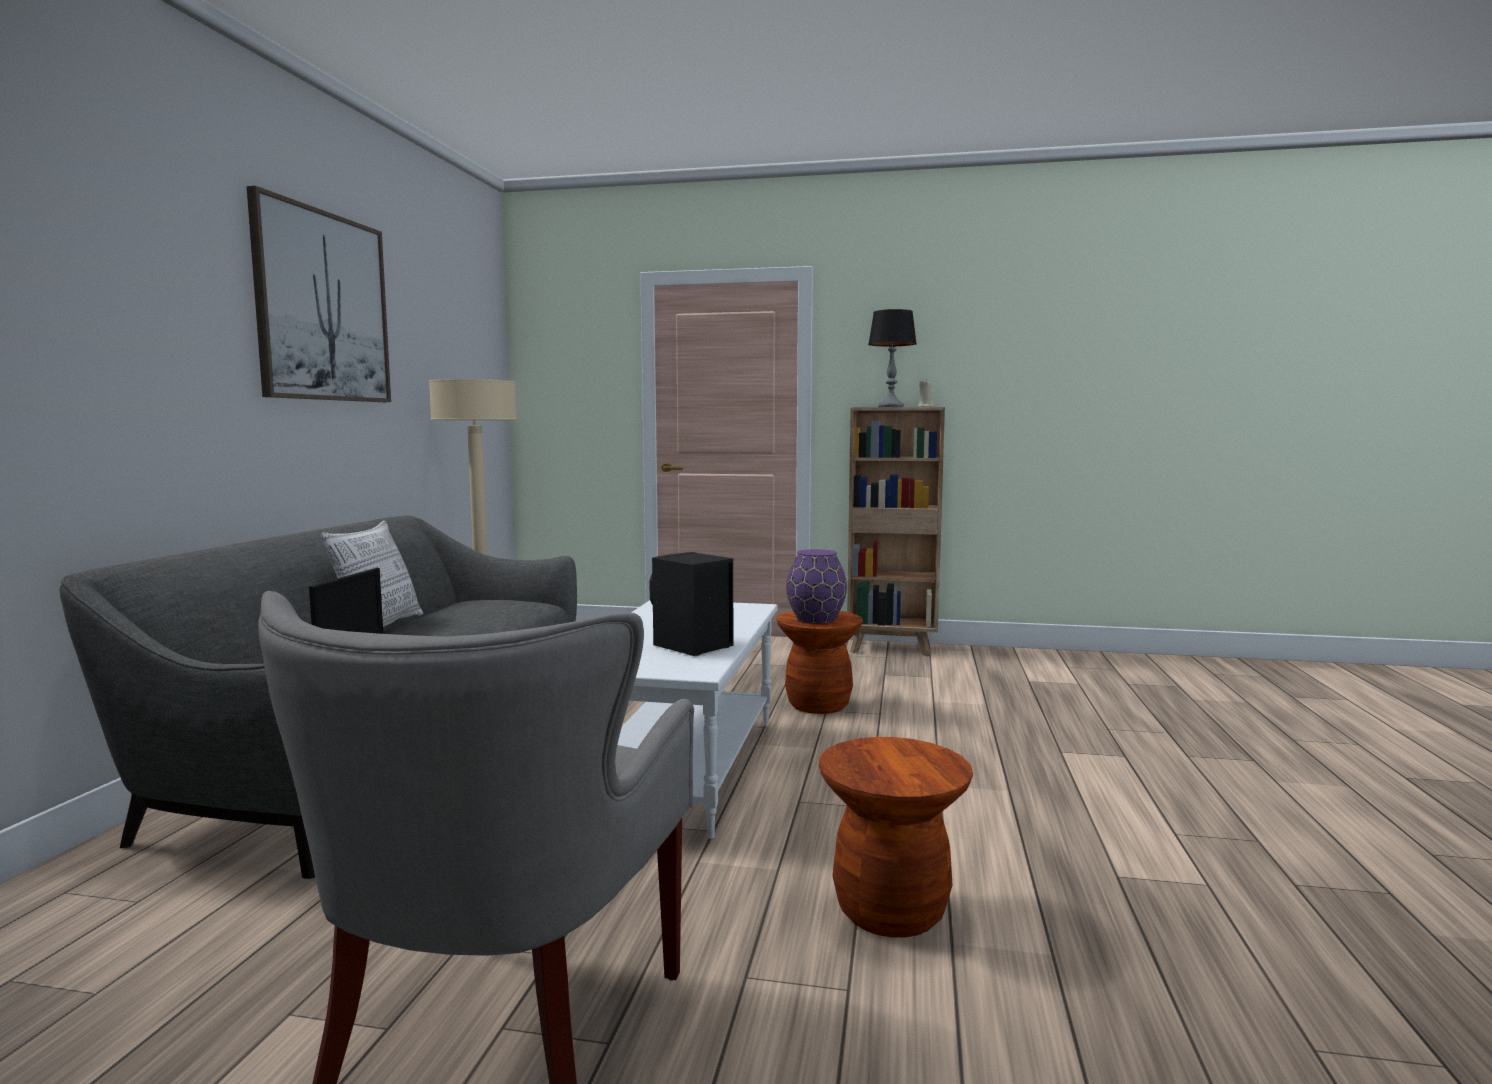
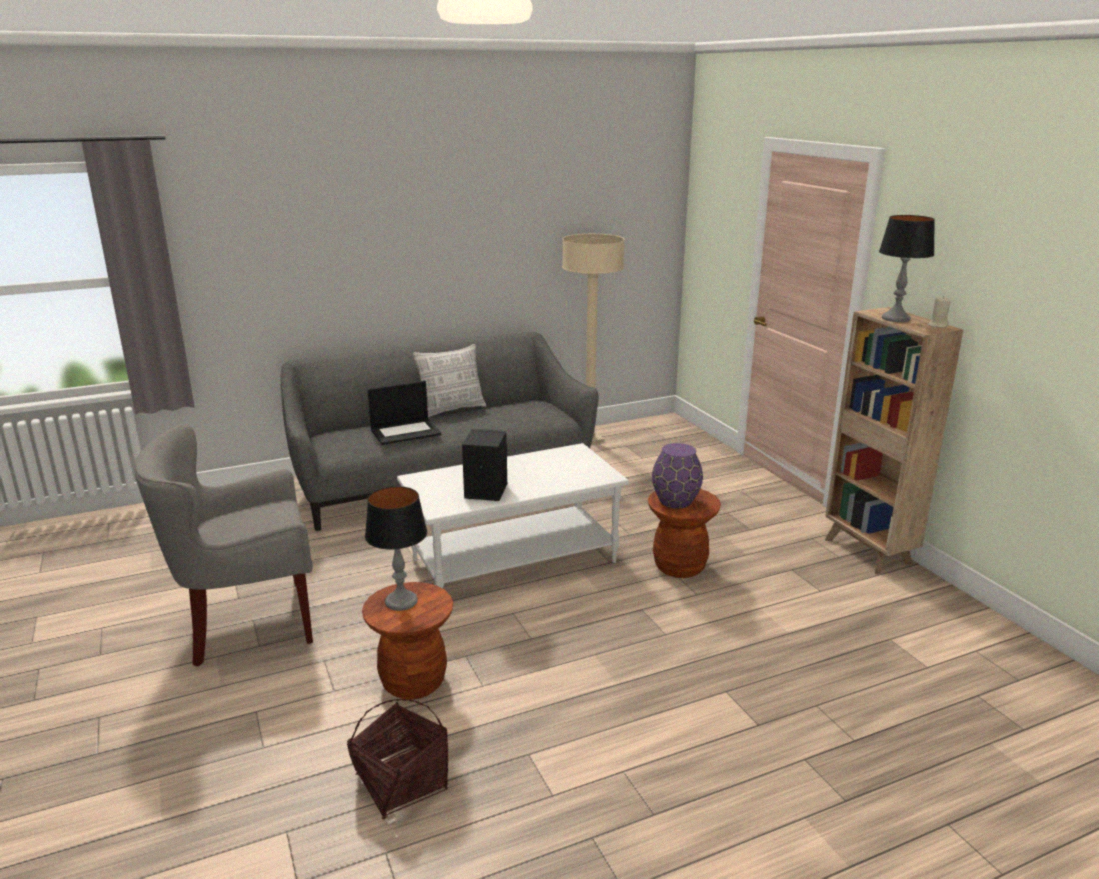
camera: 55 degrees right, 15 degrees up
picture [247,186,391,402] -> none
none -> basket [347,699,449,820]
none -> table lamp [365,486,427,611]

